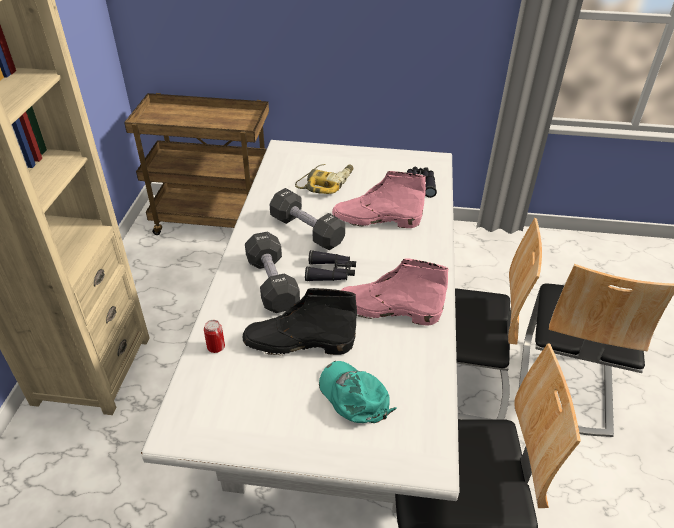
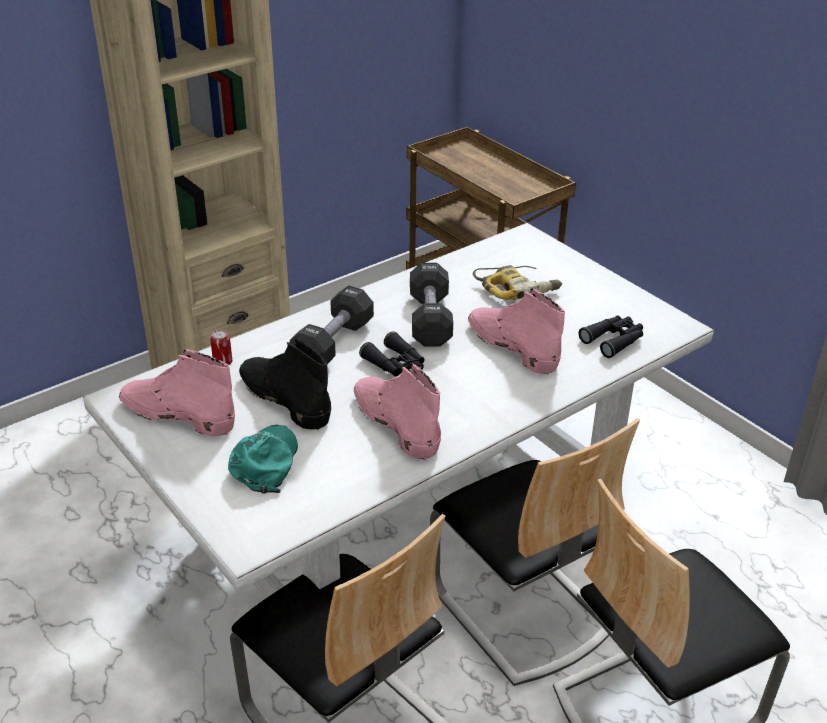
camera: 45 degrees right, 5 degrees down
none -> pink boot [119,349,235,436]

